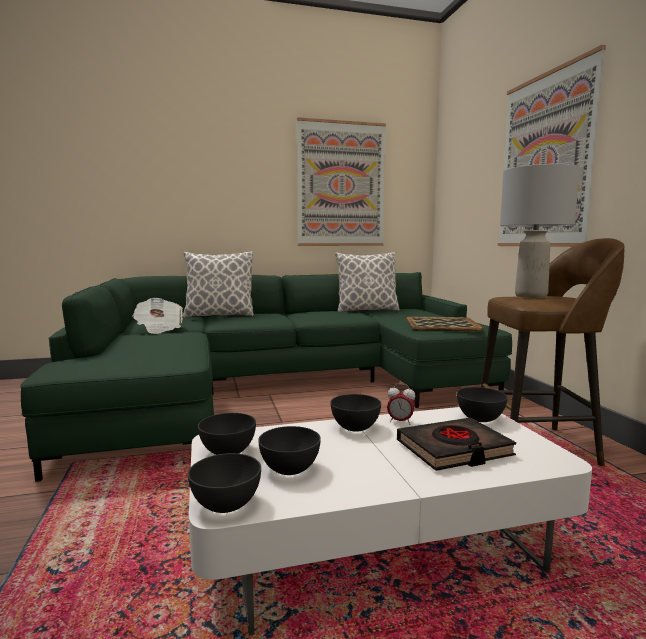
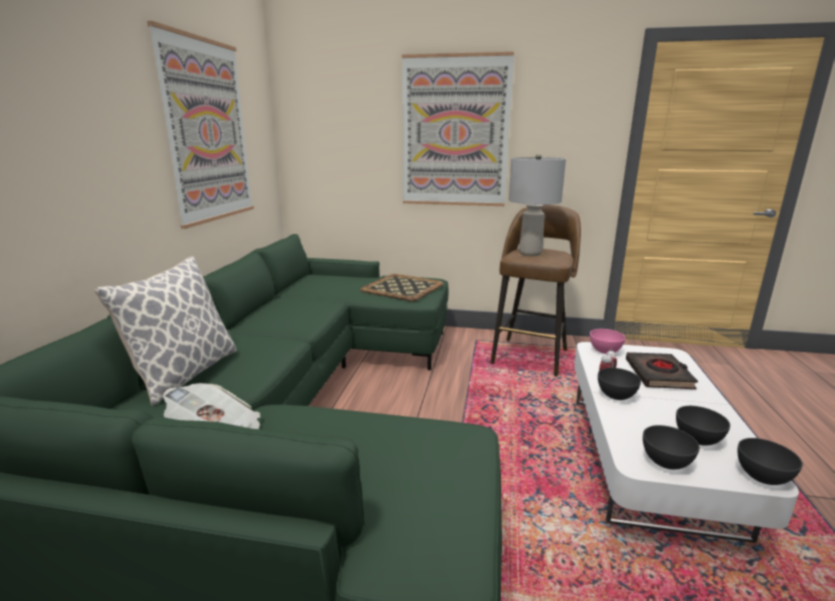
camera: 65 degrees left, 10 degrees up
pillow [335,252,400,312] -> none
grey bowl [457,387,508,422] -> pink bowl [590,329,625,354]

